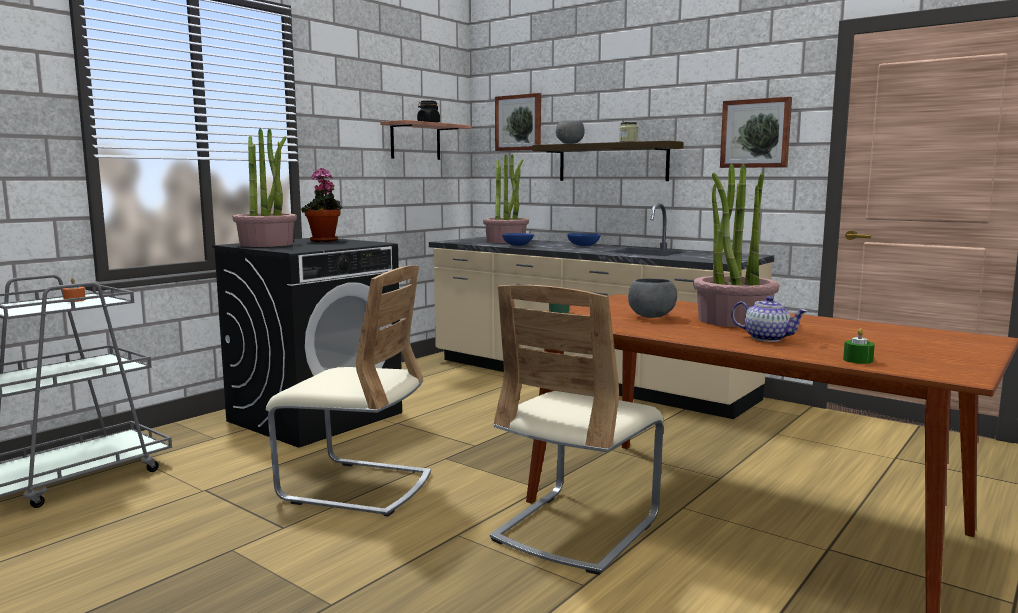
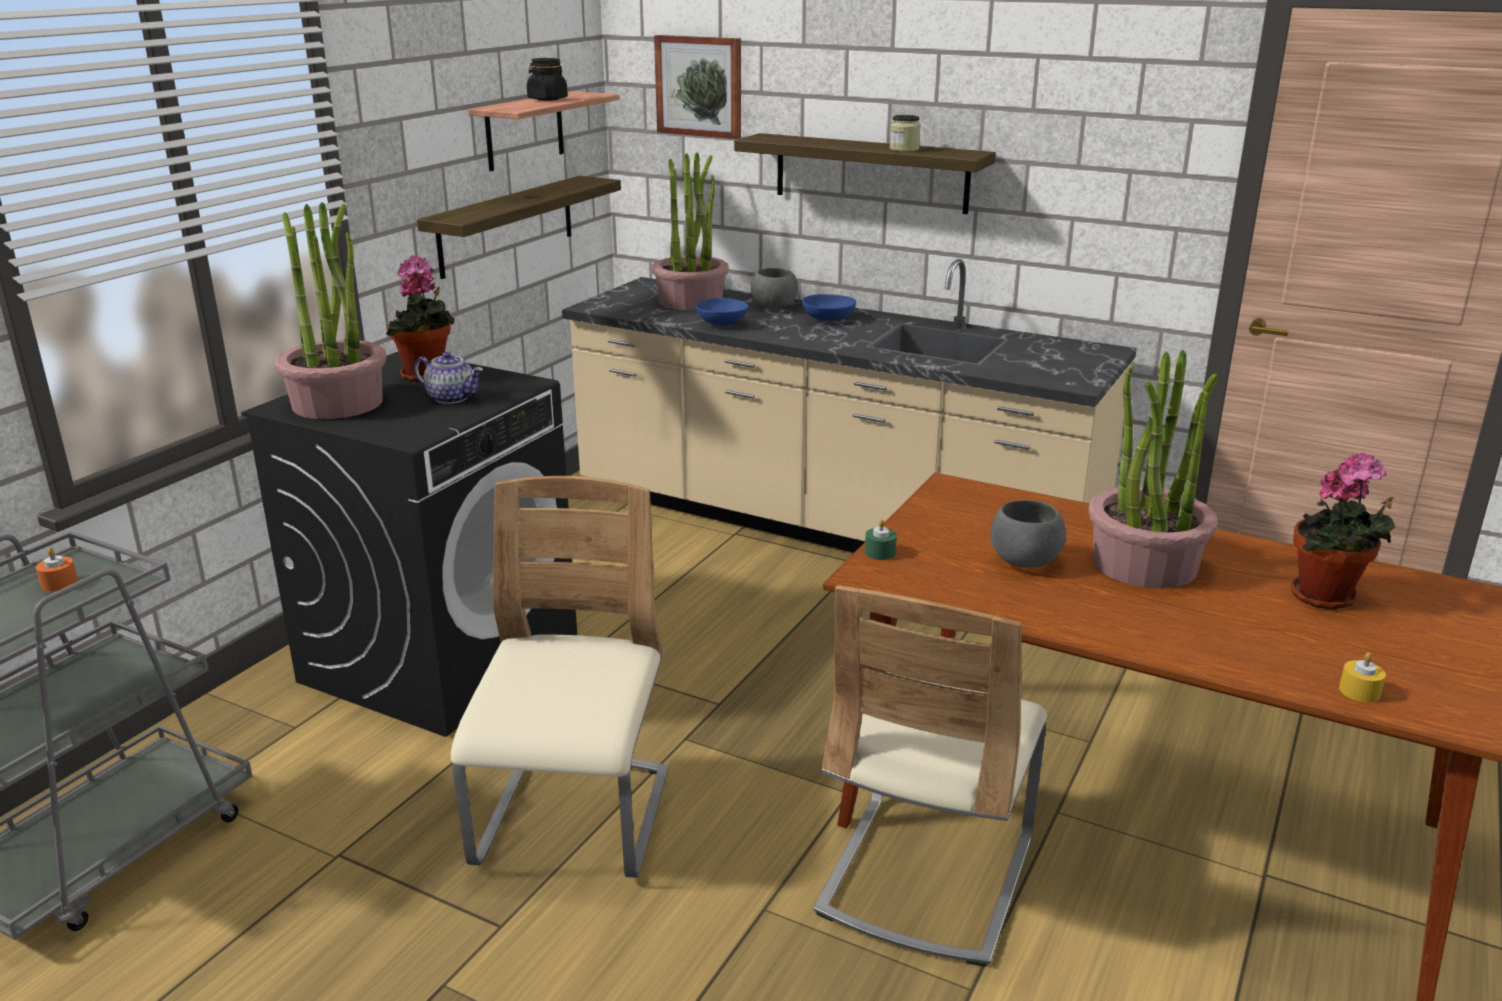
camera: 10 degrees left, 15 degrees up
beige chair [266,265,431,517] -> beige chair turned 90 degrees counterclockwise [451,476,669,878]
grey bowl [556,121,585,144] -> grey bowl moved to [751,268,798,309]
picture [720,97,792,168] -> none
teapot [731,296,808,342] -> teapot moved to [414,352,483,404]
green candle [843,328,875,364] -> yellow candle [1339,652,1386,702]
none -> shelf [417,176,621,279]
none -> potted plant [1291,452,1395,610]

